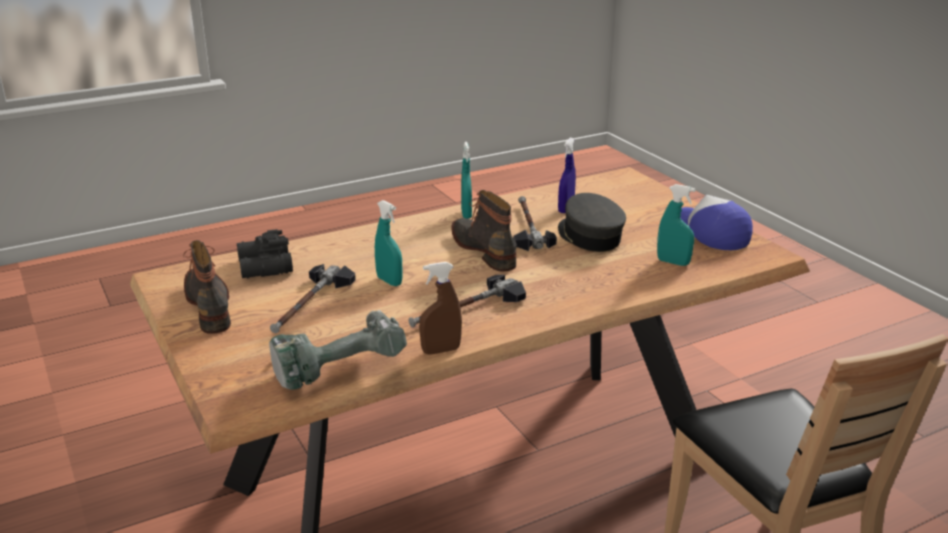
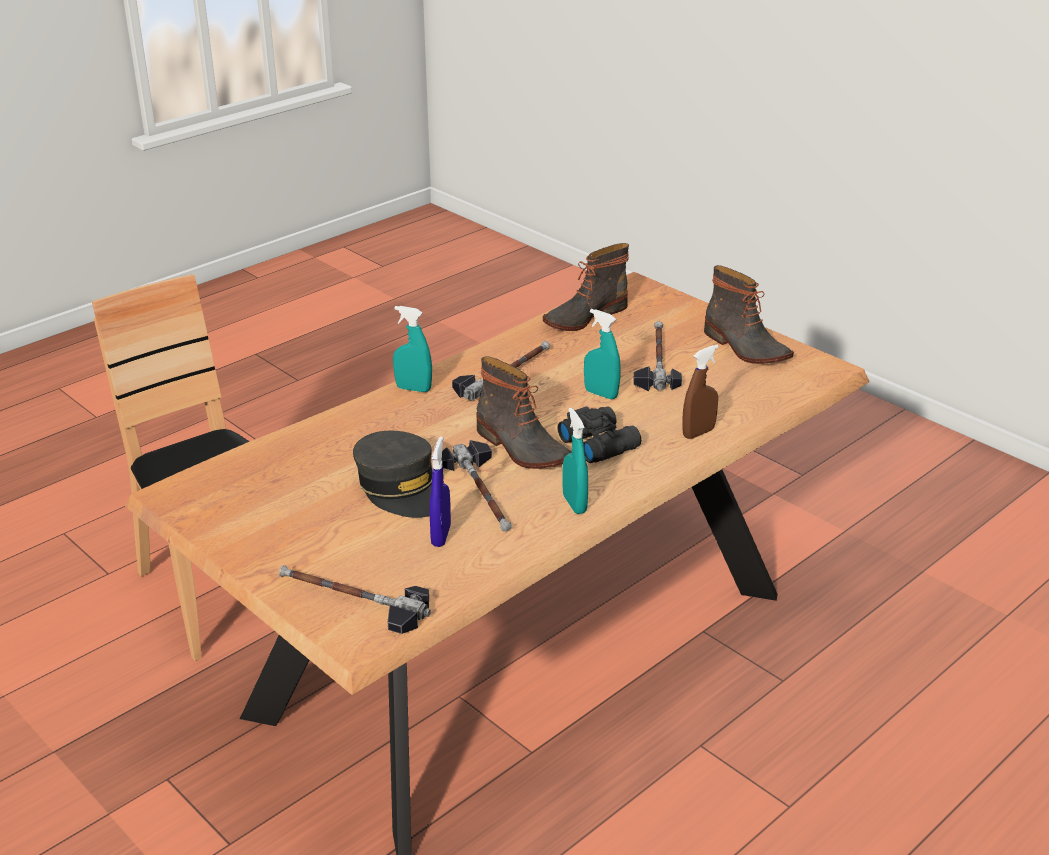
camera: 165 degrees right, 5 degrees up
black binoculars [237,229,293,279] -> black binoculars moved to [558,406,641,463]
power drill [269,310,407,390] -> boot [543,243,629,331]
brown spray bottle [419,262,462,355] -> brown spray bottle moved to [682,345,719,439]
turquoise spray bottle [657,184,696,266] -> turquoise spray bottle moved to [393,306,432,392]
cap [680,195,753,250] -> none
none -> hammer [279,565,431,634]

